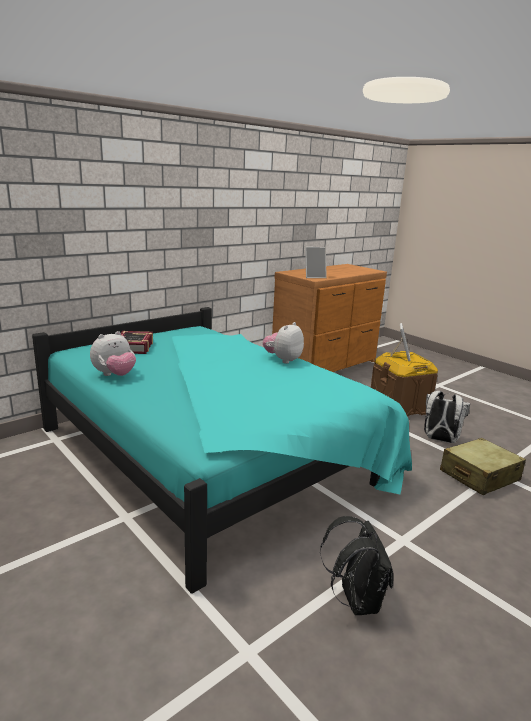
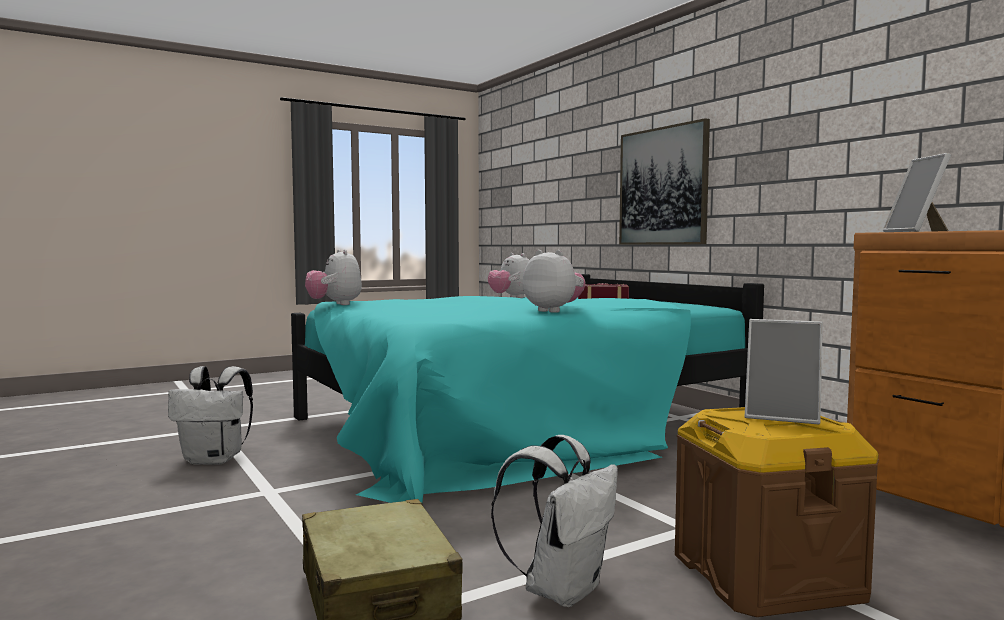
camera: 100 degrees right, 15 degrees down
black backpack [320,516,393,615] -> white backpack [168,366,253,465]
none -> plush toy [305,250,362,305]
none -> picture [619,118,710,245]

